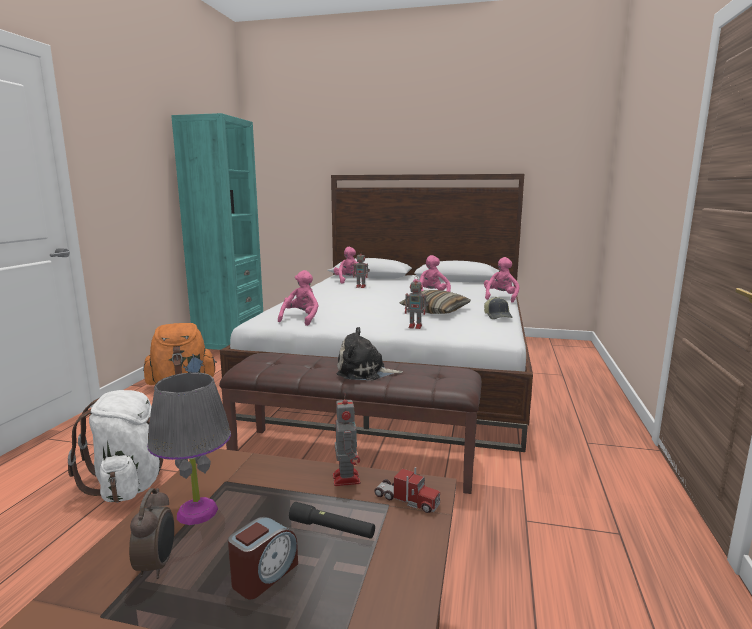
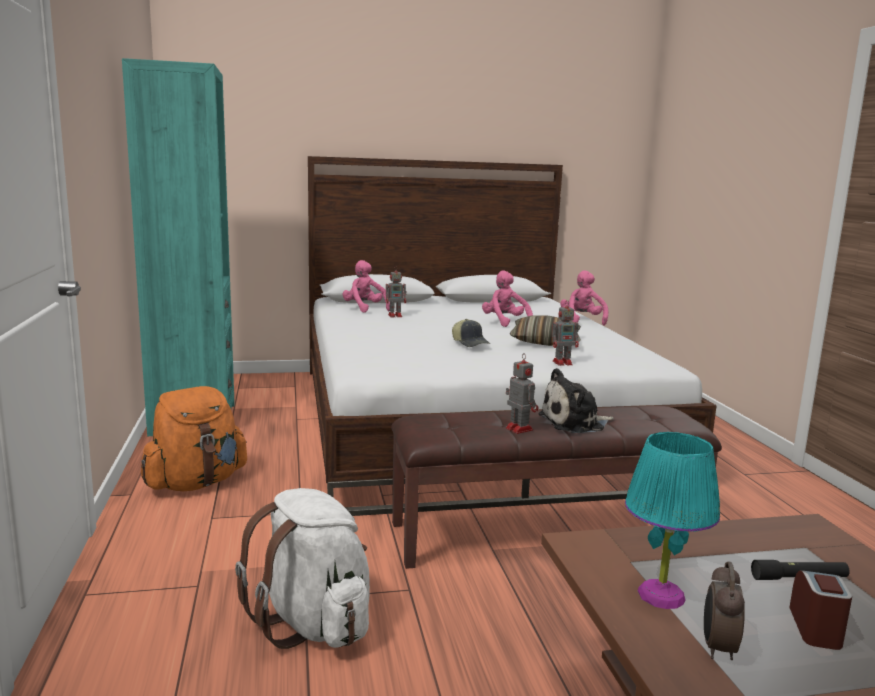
camera: 25 degrees left, 0 degrees up
alarm clock [129,488,174,579] -> alarm clock turned 135 degrees counterclockwise [704,561,745,660]
grey table lamp [147,372,231,525] -> turquoise table lamp [625,432,720,609]
pink plush toy [278,270,319,326] -> none
toy robot [333,393,360,486] -> toy robot moved to [506,353,539,434]
toy truck [374,467,440,513] -> none
cap [484,297,513,319] -> cap moved to [452,319,490,347]

